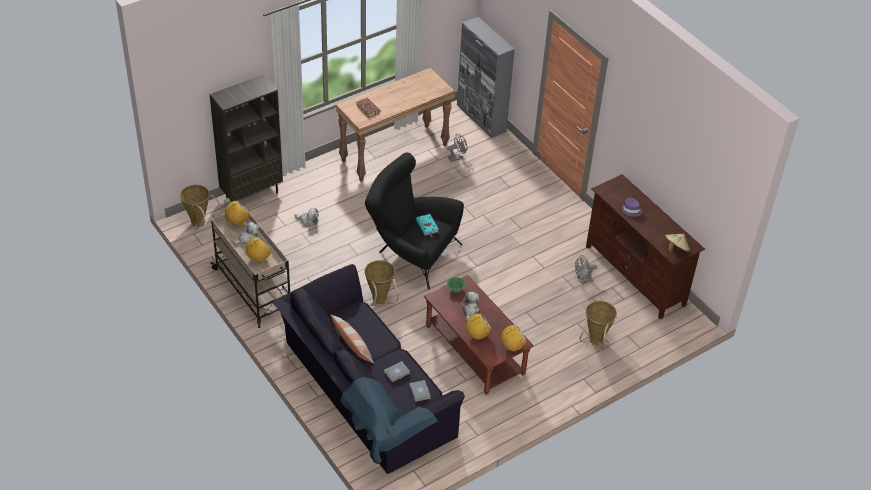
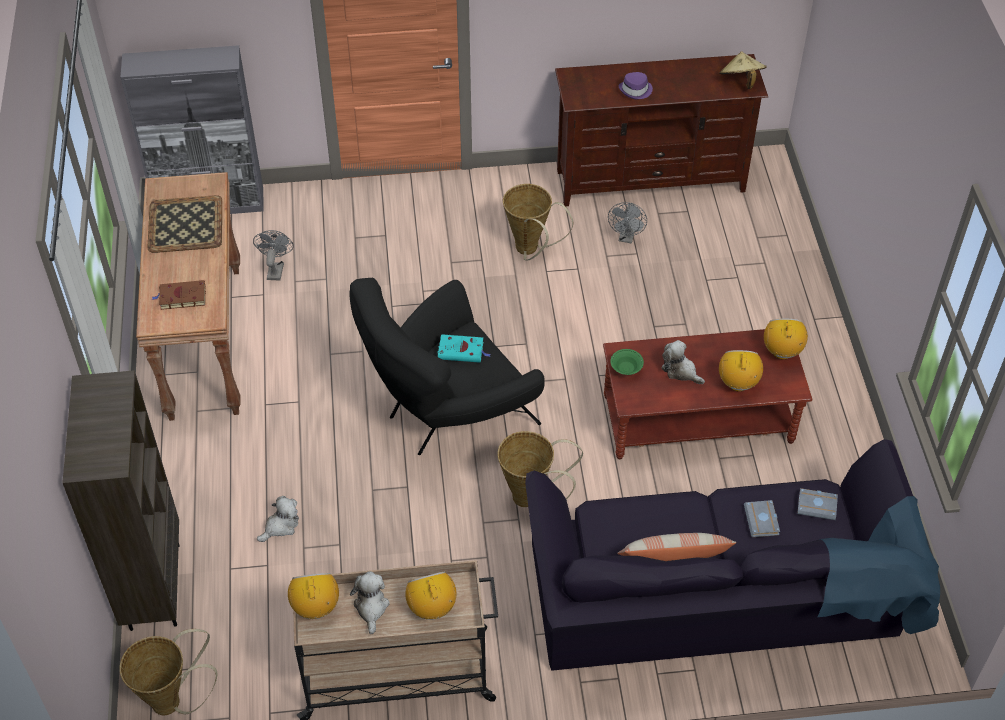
camera: 60 degrees left, 5 degrees up
basket [579,301,617,349] -> basket moved to [503,184,573,260]
none -> tray [147,195,222,253]

